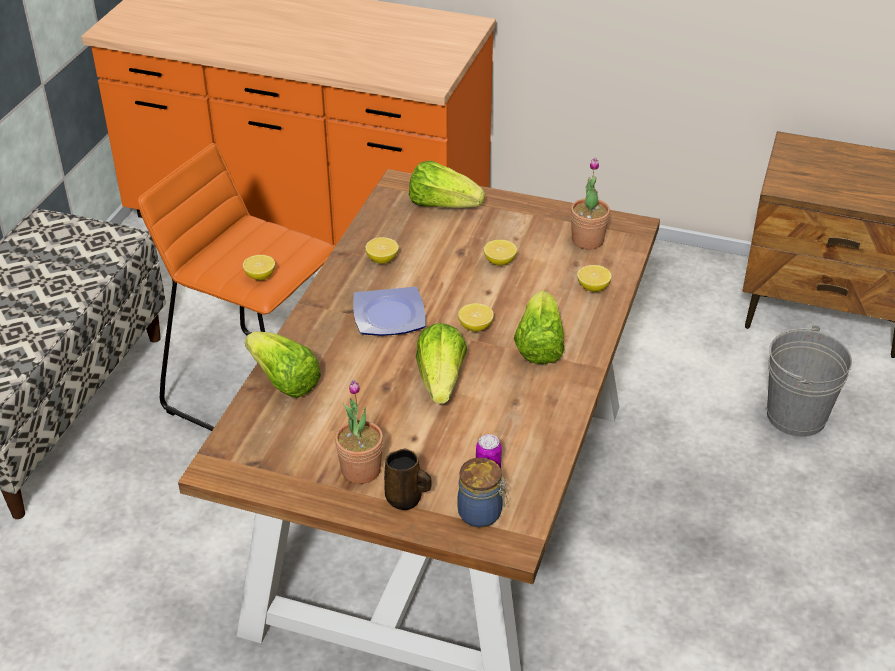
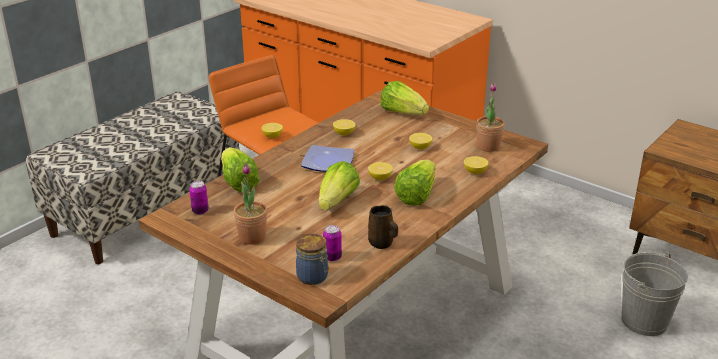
camera: 20 degrees right, 10 degrees down
brown mug [384,449,431,510] -> brown mug moved to [368,205,398,249]
none -> can [189,181,209,215]

